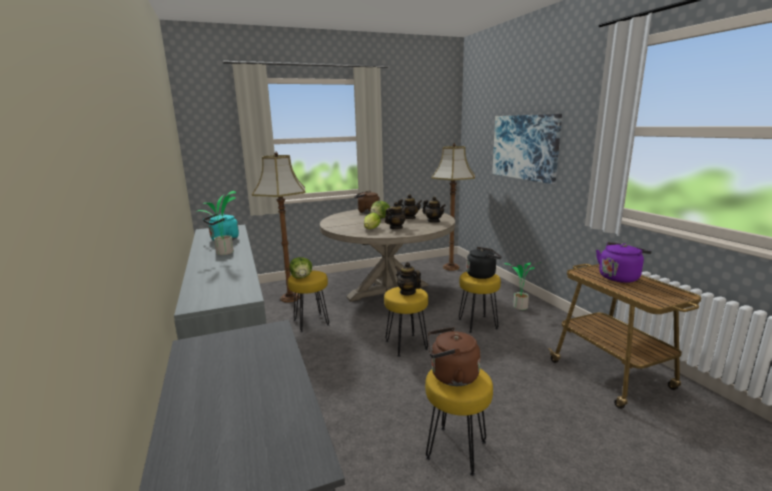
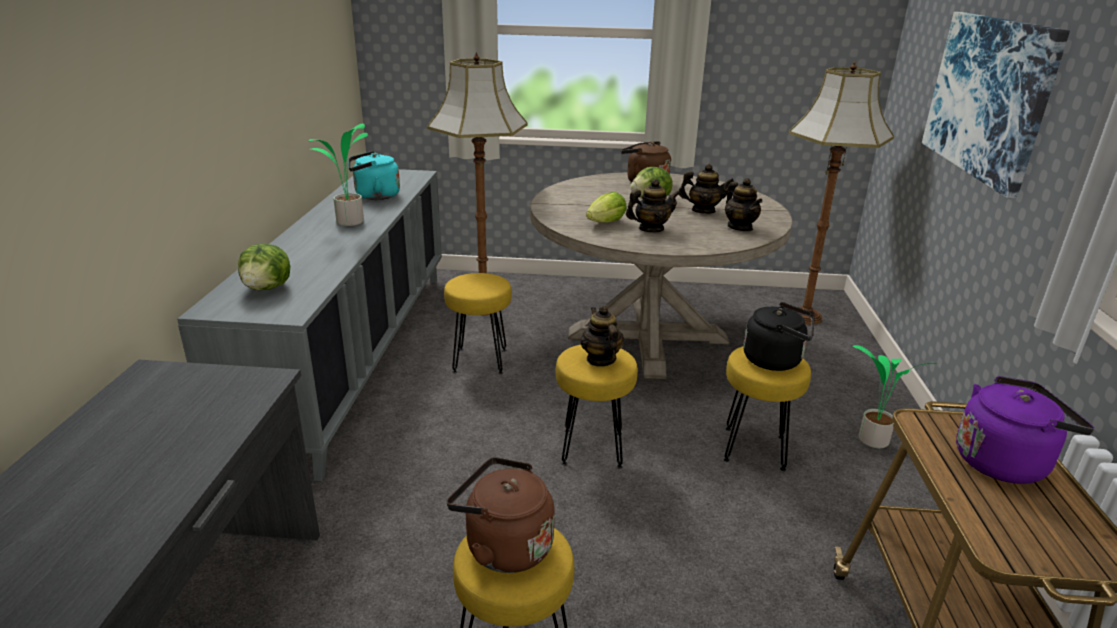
camera: 25 degrees right, 10 degrees up
lettuce [290,257,312,279] -> lettuce moved to [238,244,290,291]

